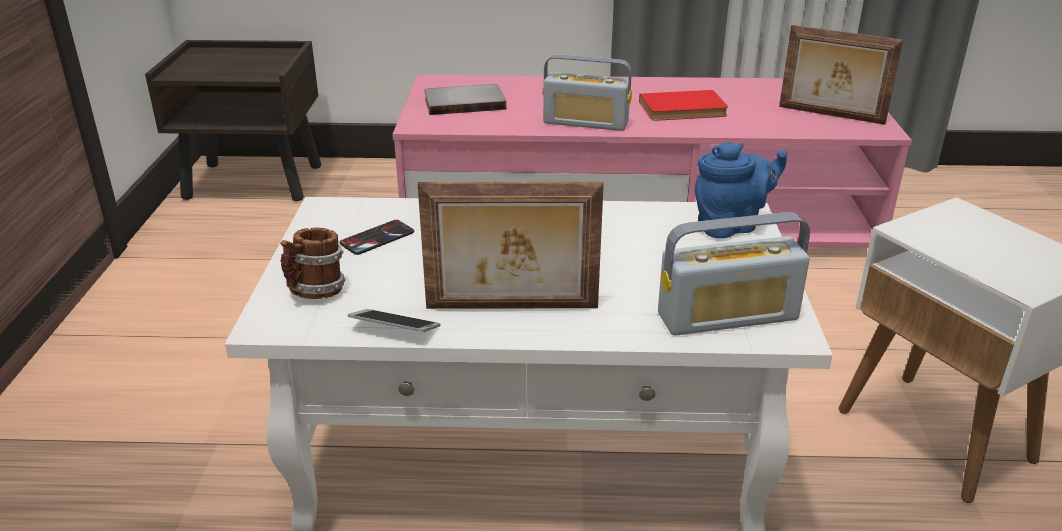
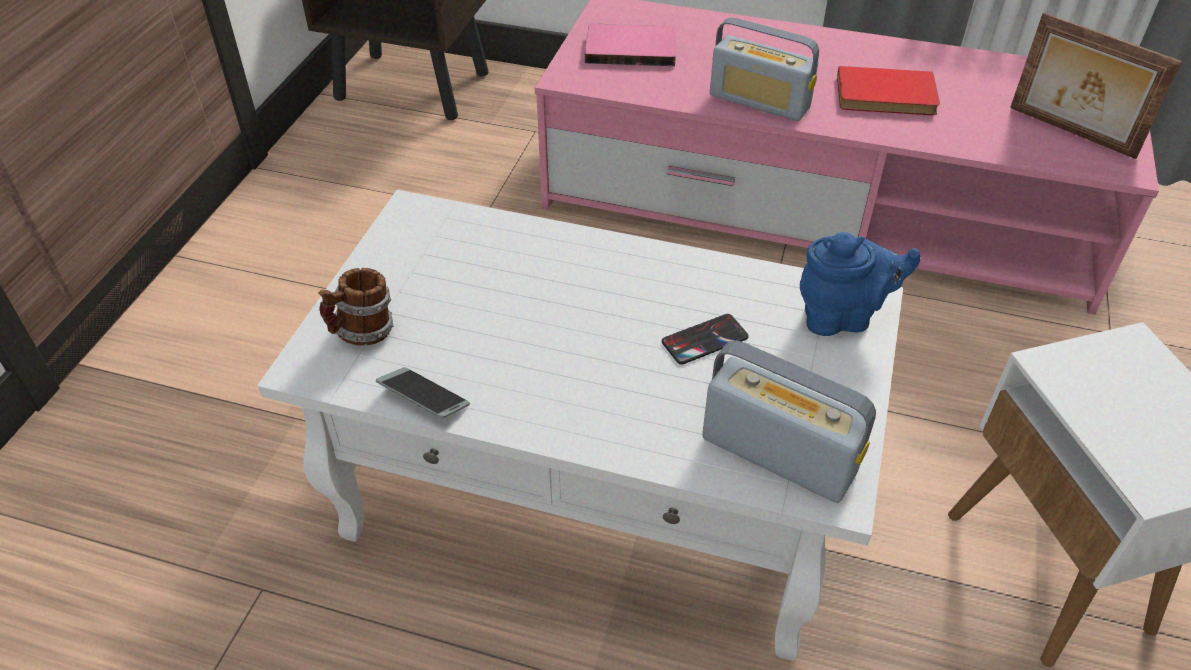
camera: 15 degrees right, 15 degrees up
phone [339,220,414,255] -> phone moved to [662,314,749,365]
picture frame [418,182,604,309] -> none
grey book [424,84,506,115] -> pink book [585,24,676,66]
radio [658,212,810,336] -> radio turned 150 degrees counterclockwise [702,341,876,503]

